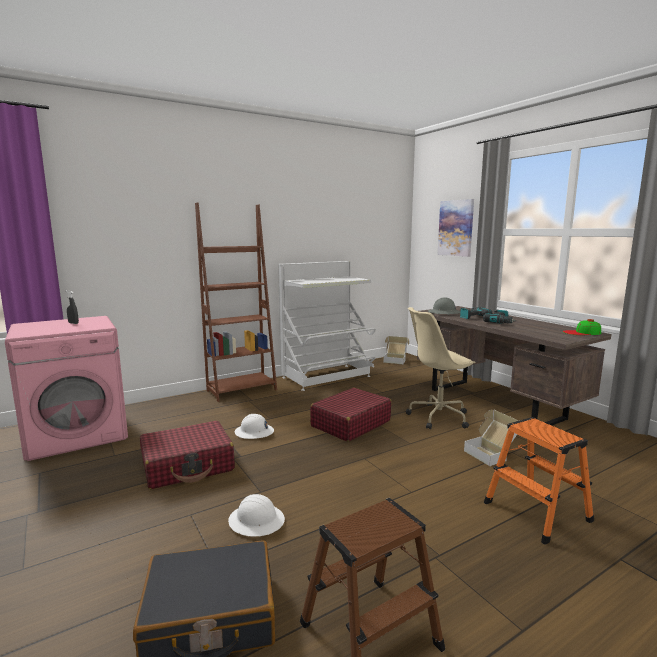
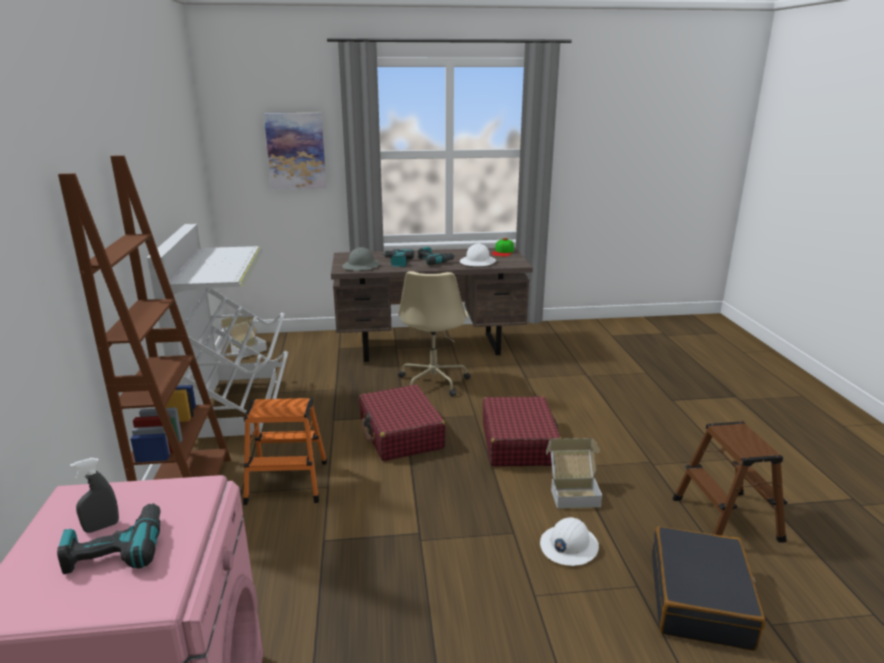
camera: 65 degrees left, 10 degrees up
red suitcase [140,421,235,489] -> red suitcase moved to [483,396,562,467]
white hard hat [235,414,274,439] -> white hard hat moved to [460,244,496,266]
cardboard box [464,410,519,466] -> cardboard box moved to [546,438,603,509]
orange step ladder [484,417,594,545] -> orange step ladder moved to [243,398,327,505]
none -> power drill [57,503,161,574]

